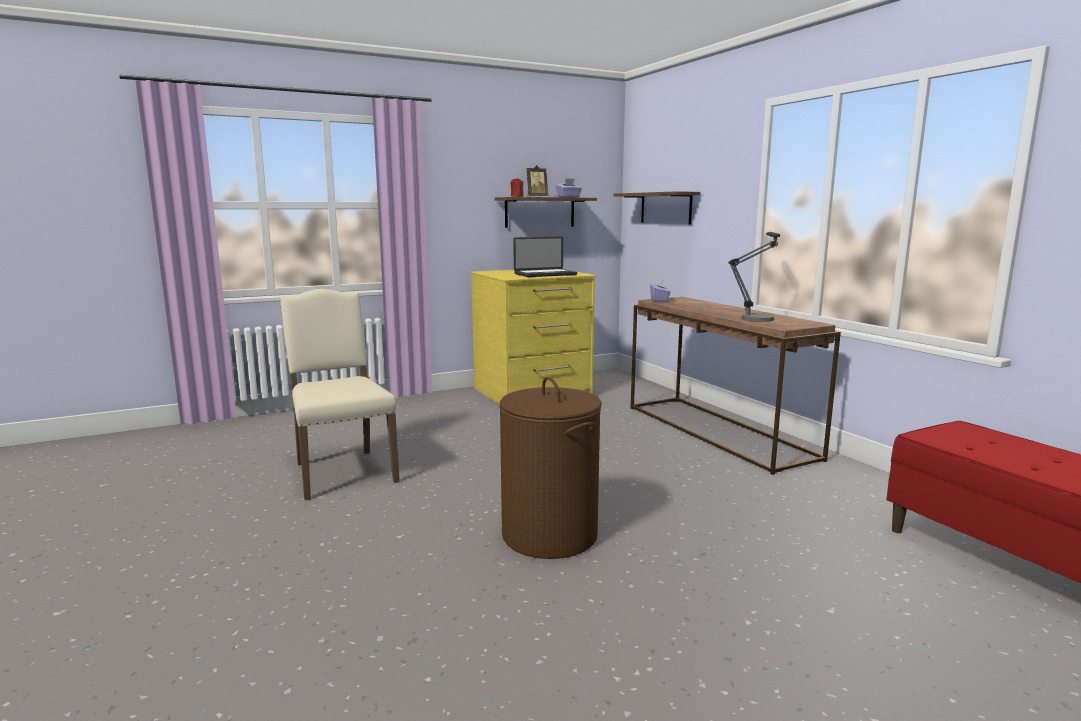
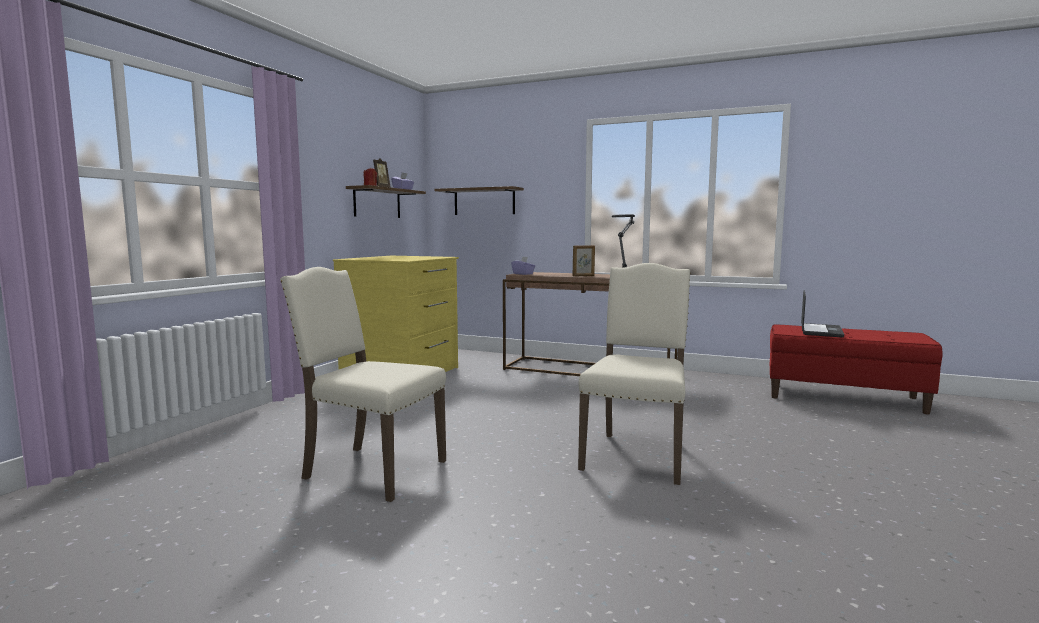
camera: 40 degrees left, 5 degrees down
brown laundry basket [499,377,602,559] -> beige chair [578,263,690,485]
laptop [513,237,577,277] -> laptop moved to [801,290,844,337]
none -> picture frame [573,245,595,277]

